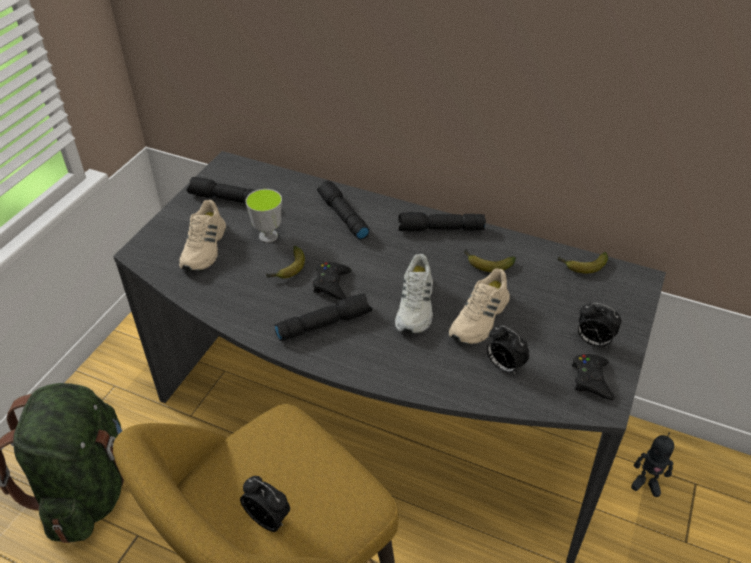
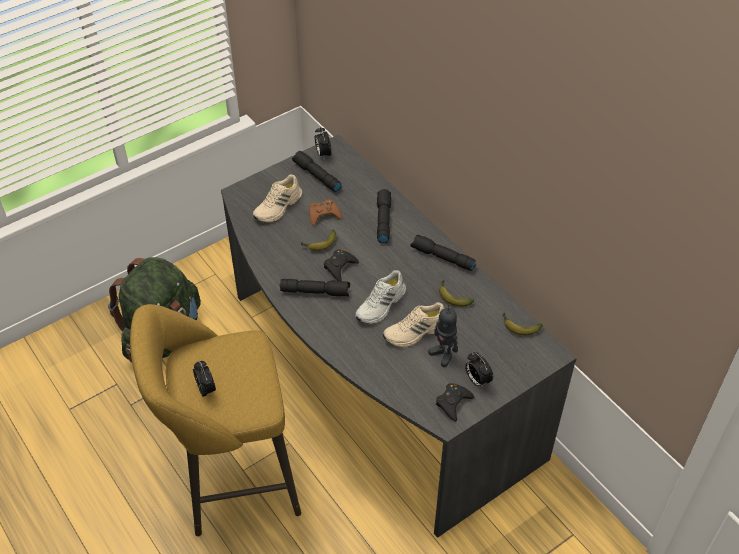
camera: 30 degrees right, 5 degrees up
cup [245,189,282,243] -> brown game controller [309,200,342,226]
alarm clock [486,326,530,375] -> alarm clock moved to [315,126,332,160]
toy robot [631,433,674,497] -> toy robot moved to [428,305,458,367]

